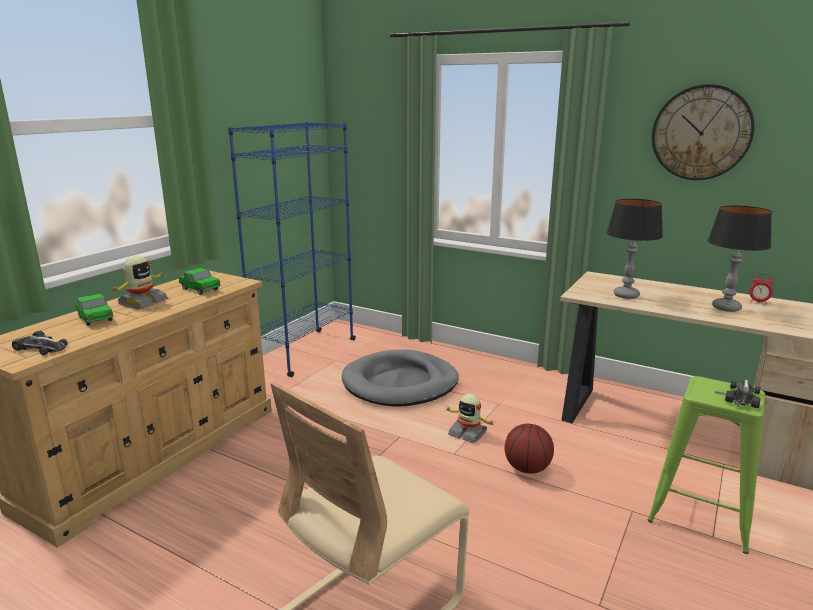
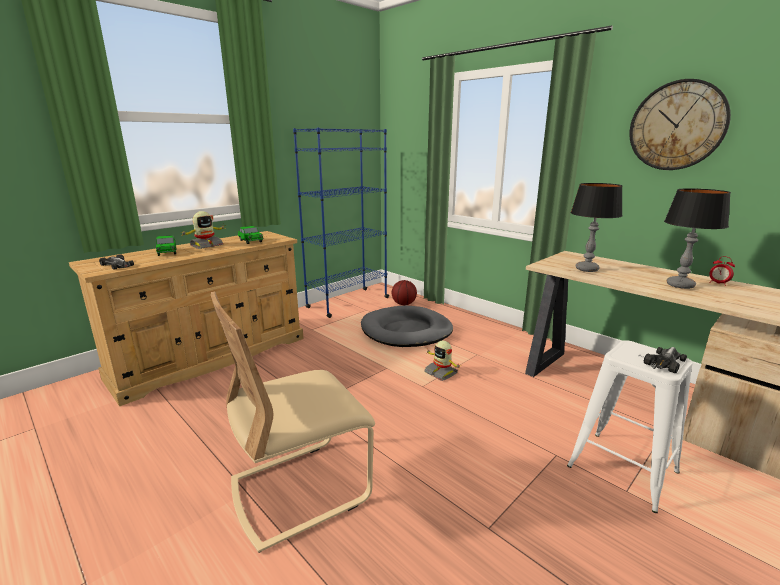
camera: 15 degrees right, 0 degrees up
basketball [505,424,554,474] -> basketball moved to [392,280,417,305]
green stool [648,376,766,554] -> white stool [567,340,692,513]

